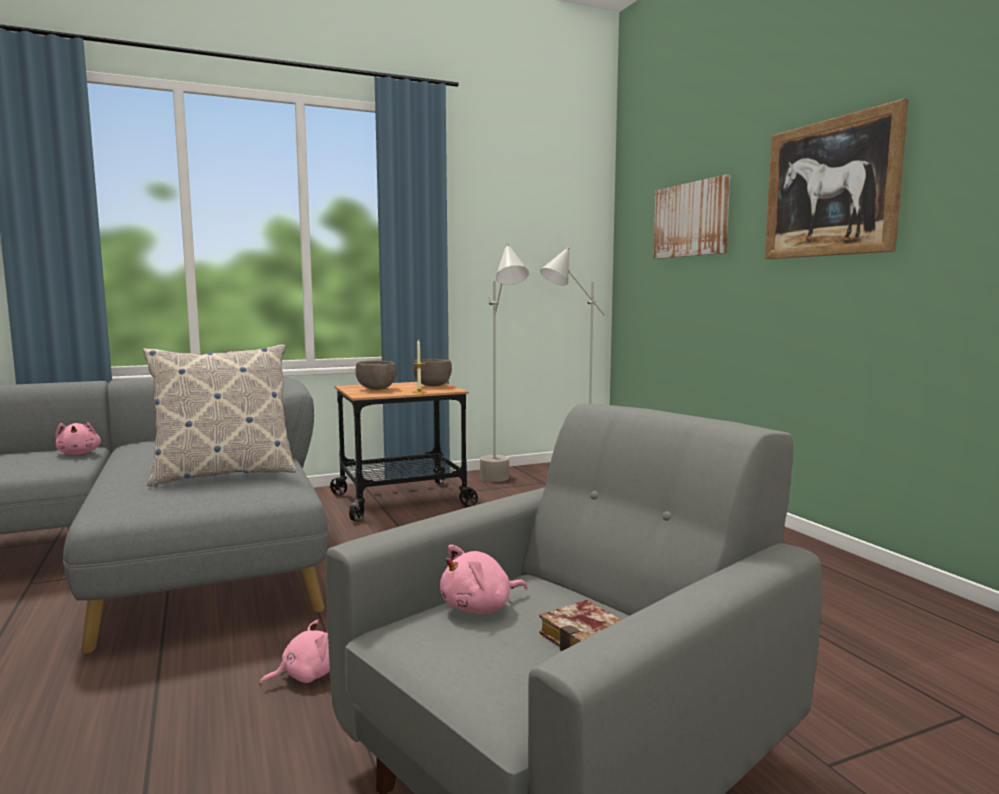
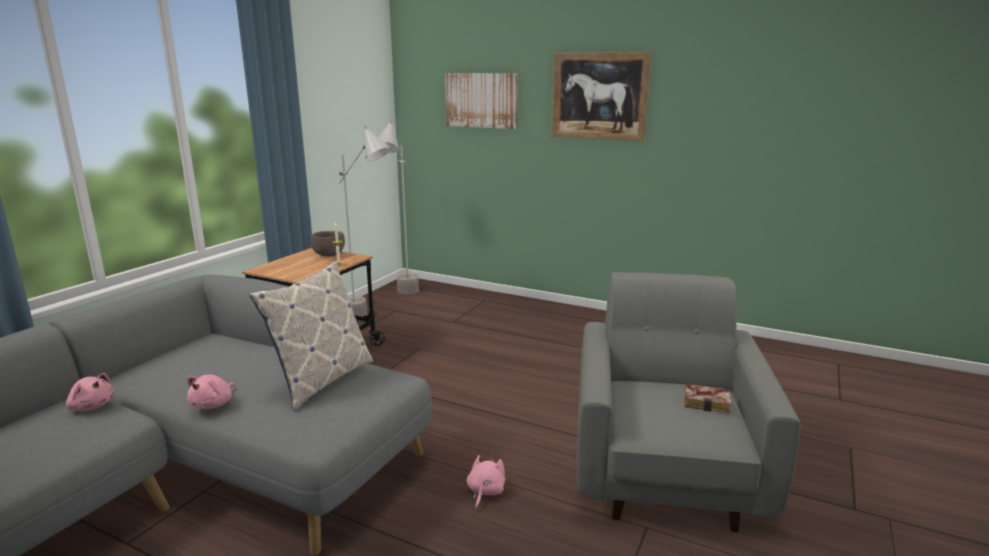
camera: 40 degrees left, 10 degrees up
brown bowl [356,360,397,390] -> none
pink plush toy [440,545,528,614] -> pink plush toy moved to [187,375,235,409]

